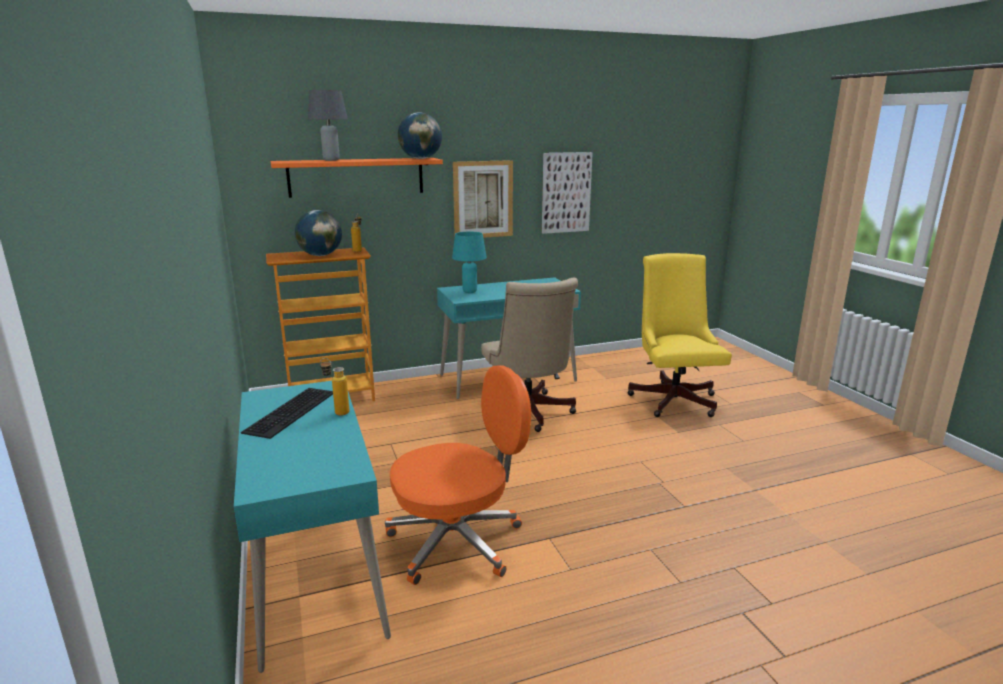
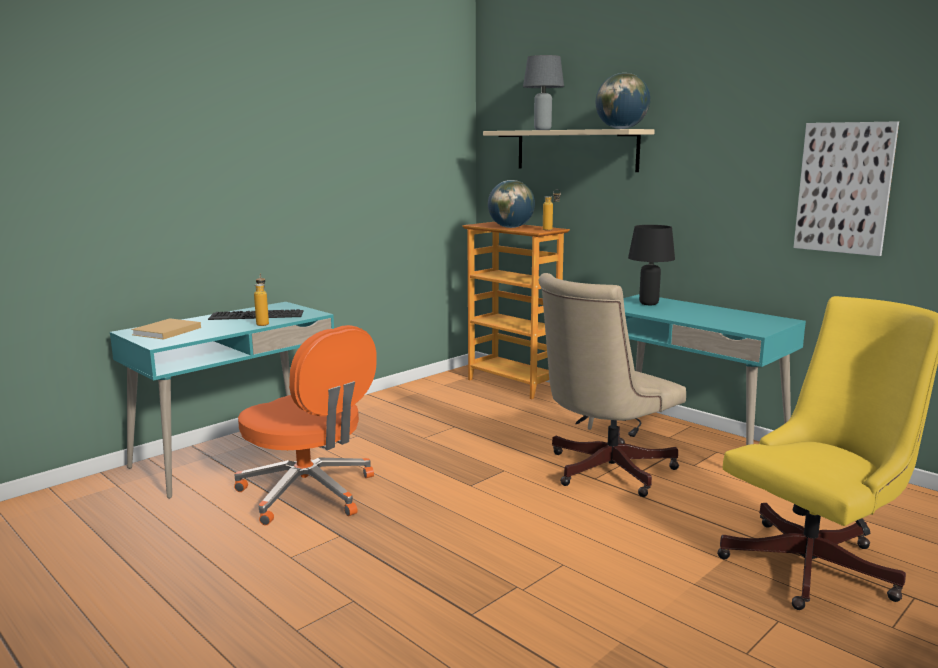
camera: 65 degrees right, 5 degrees down
orange shelf [271,158,443,198] -> beige shelf [483,129,655,172]
turquoise table lamp [452,232,487,293] -> black table lamp [628,225,675,305]
picture [453,160,513,238] -> none
none -> beige book [131,318,201,340]

